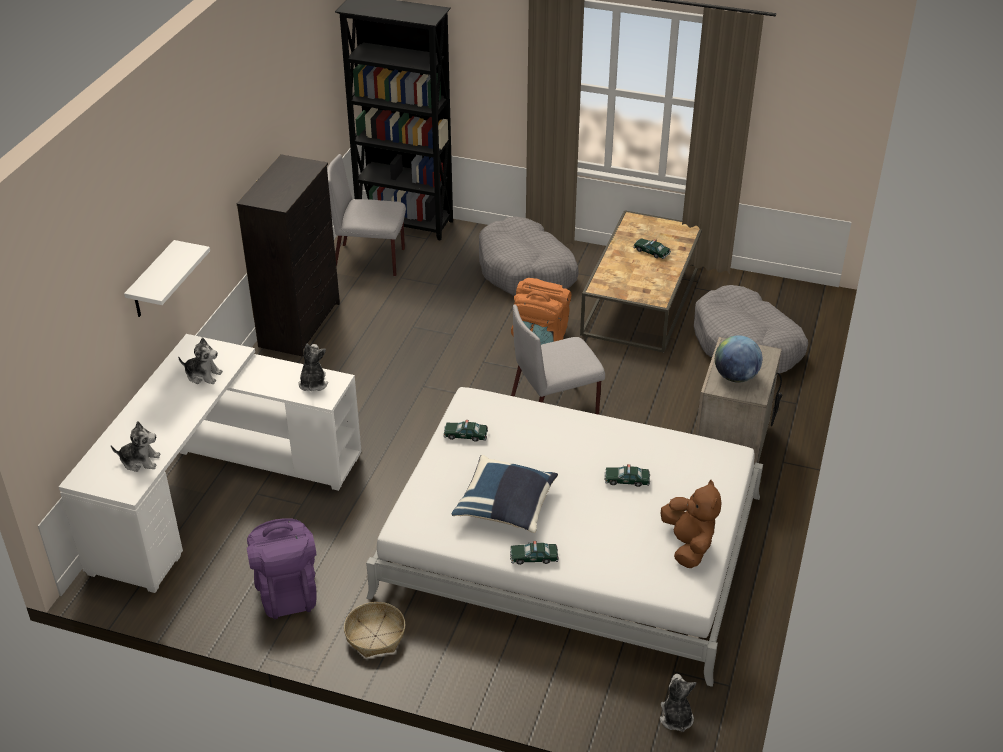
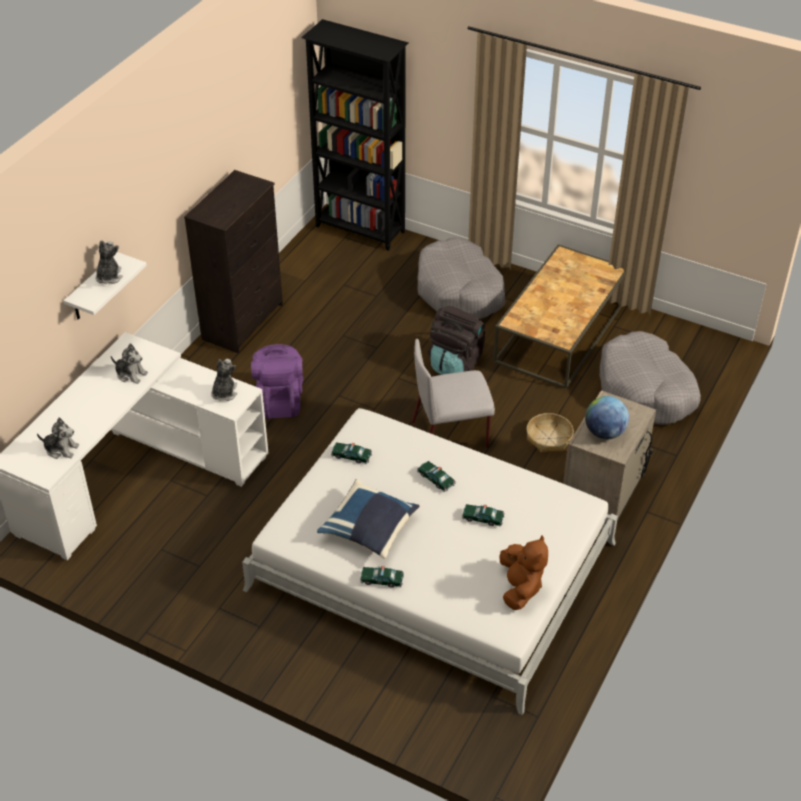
camera: 10 degrees right, 5 degrees up
purple backpack [247,518,316,619] -> purple backpack moved to [251,344,303,419]
grey chair [327,154,406,276] -> none
basket [344,602,405,658] -> basket moved to [526,413,574,453]
orange backpack [511,278,571,345] -> black backpack [428,306,485,375]
toy car [633,238,671,259] -> toy car moved to [417,461,456,492]
plush toy [660,674,696,732] -> plush toy moved to [96,240,122,284]

